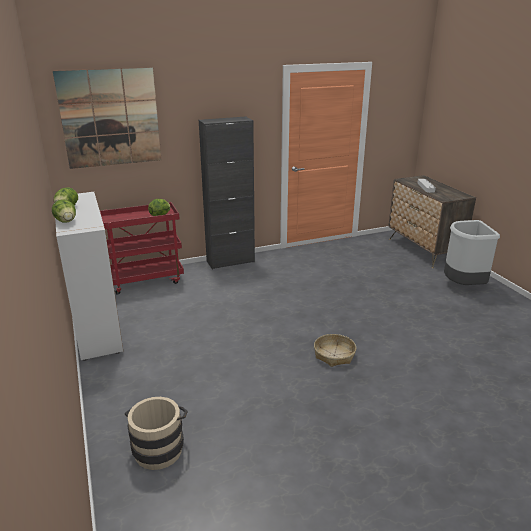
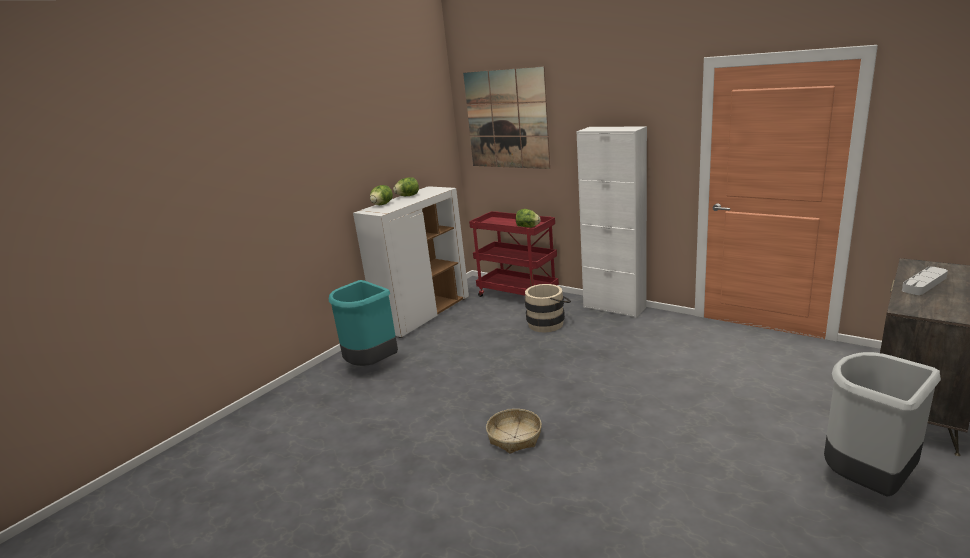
camera: 60 degrees right, 5 degrees down
beige bucket [125,397,188,470] -> beige bucket moved to [525,284,571,332]
black cabinet [199,116,255,270] -> white cabinet [577,126,647,318]
none -> turquoise trash can [329,280,398,366]

